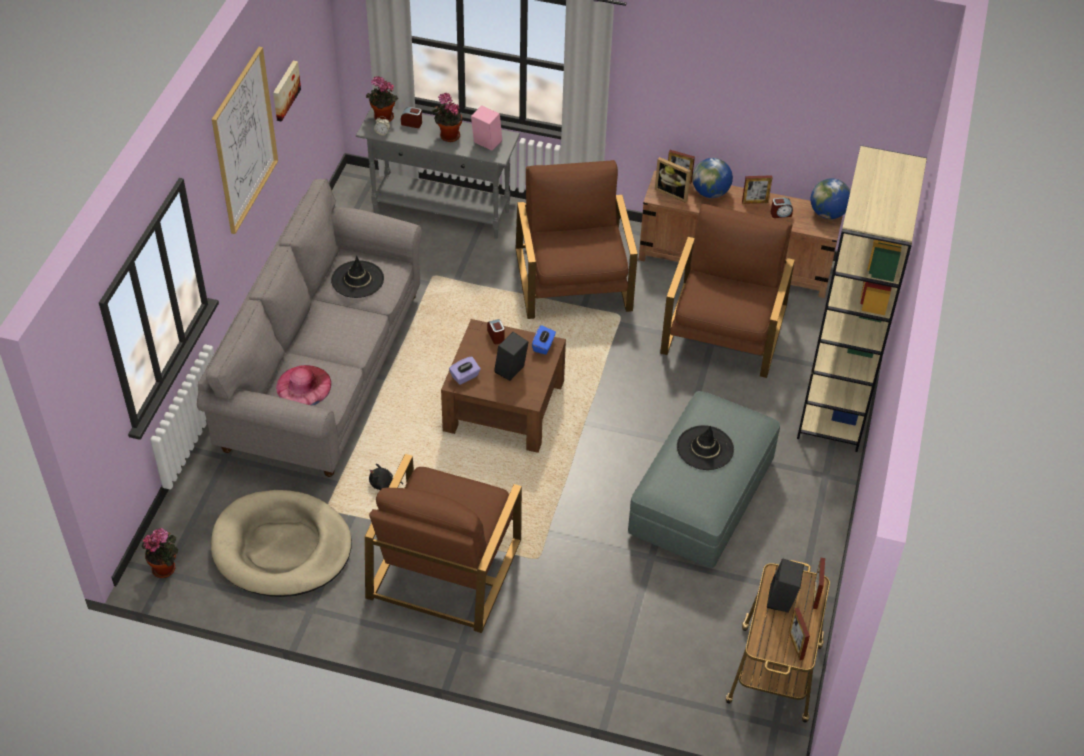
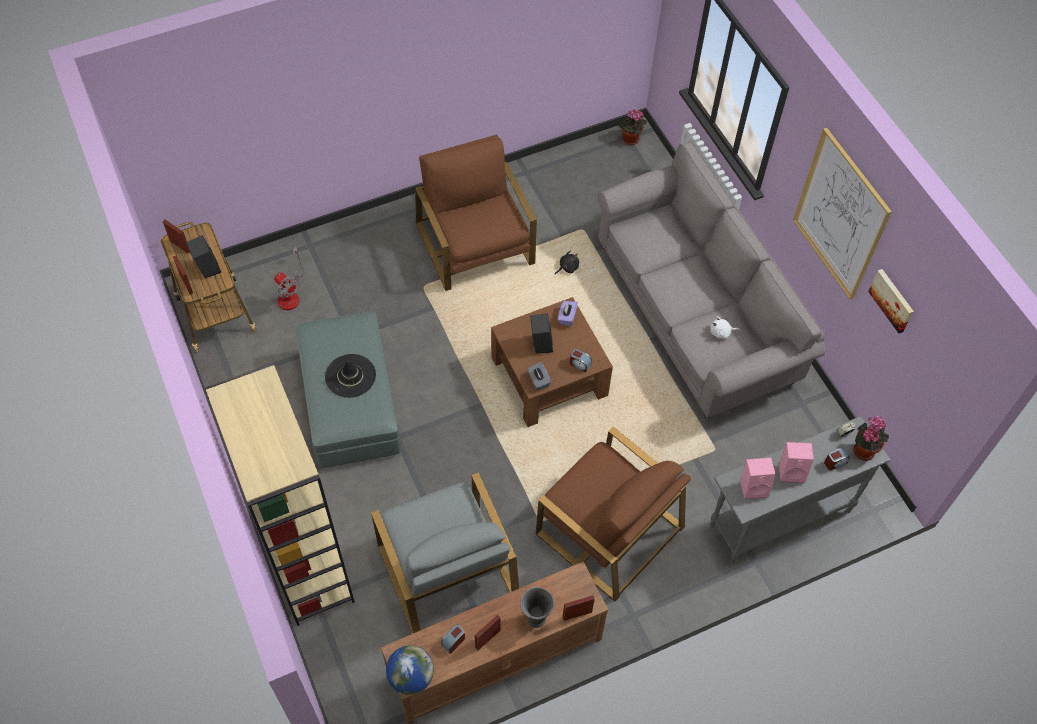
camera: 140 degrees right, 10 degrees up
beige dog bed [211,490,352,597] -> none
pink hat [276,365,331,406] -> none
black hat [331,256,384,298] -> white plush toy [710,317,740,339]
potted plant [432,93,462,142] -> pink speaker [779,442,814,483]
blue tissue box [532,325,556,355] -> grey tissue box [527,362,551,390]
picture frame [655,157,691,203] -> none
brown armchair [660,204,795,378] -> grey armchair [371,472,519,634]
globe [692,158,733,198] -> grey vase [520,587,554,628]
none -> fan [274,246,304,310]

